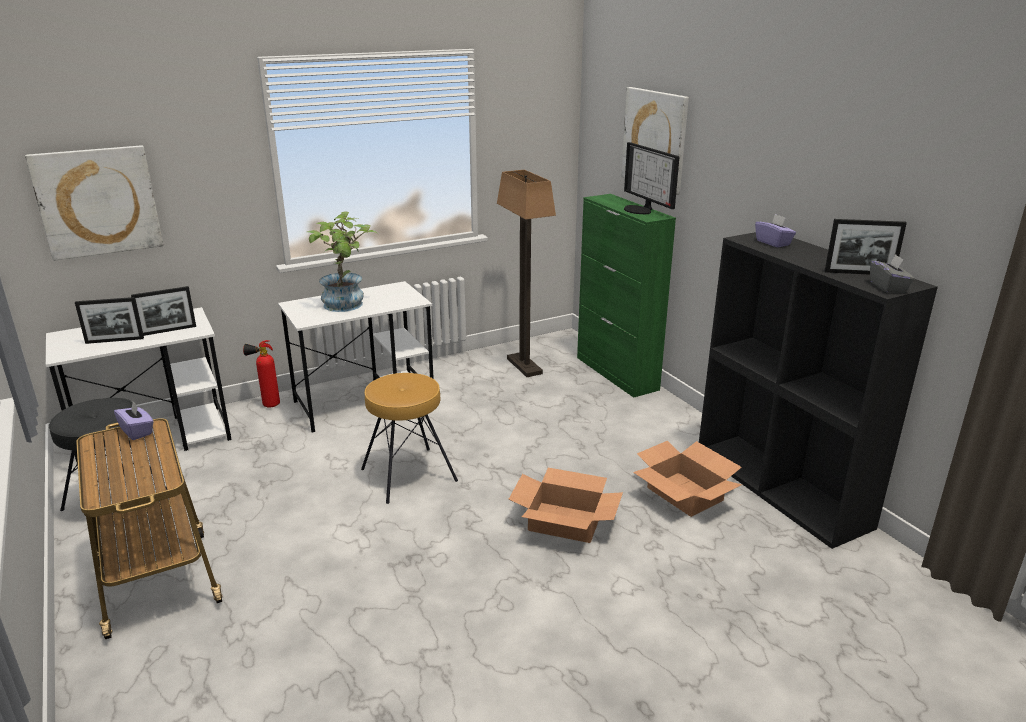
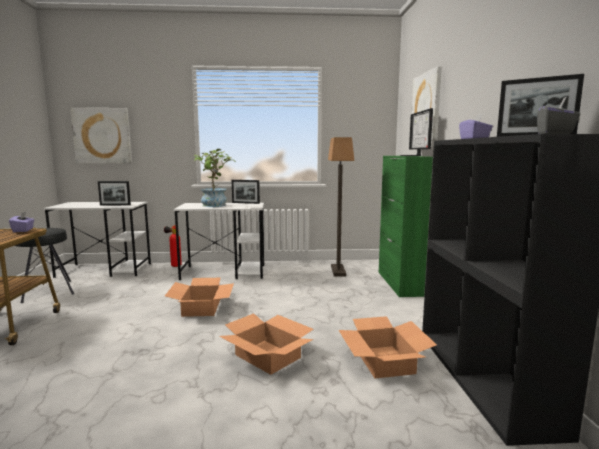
camera: 25 degrees right, 15 degrees down
picture frame [75,297,144,344] -> picture frame moved to [232,180,260,204]
brown stool [361,373,458,504] -> cardboard box [165,278,234,317]

